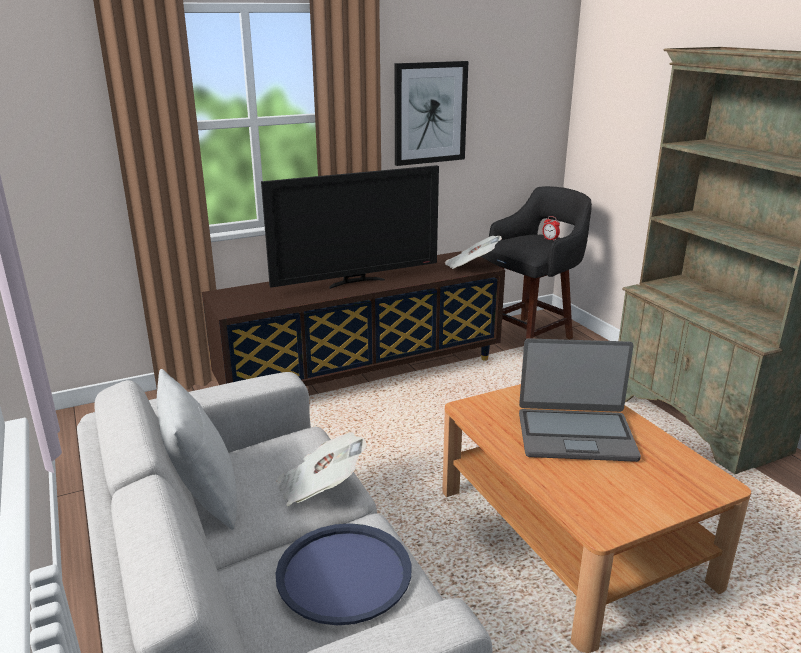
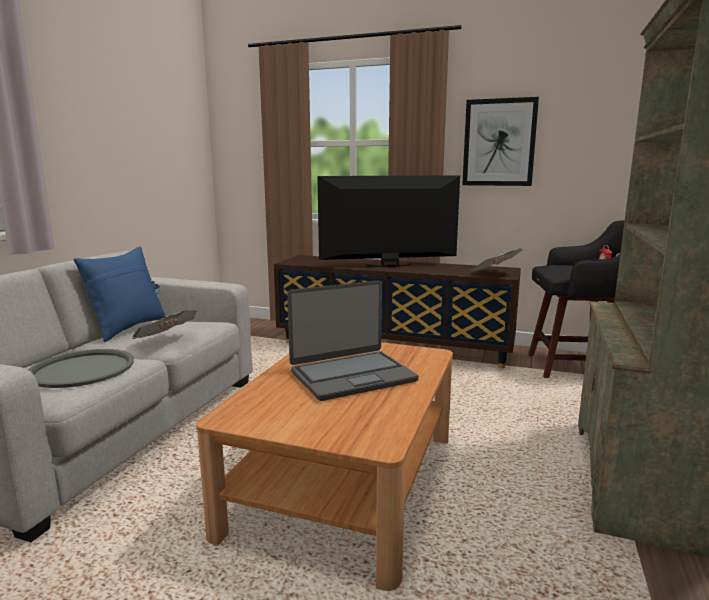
camera: 45 degrees right, 10 degrees down
grey pillow [157,369,237,530] -> blue pillow [74,247,165,342]
television [261,165,439,289] -> television turned 150 degrees clockwise [317,176,460,267]
blue tray [275,523,412,625] -> grey tray [28,349,134,388]
laptop [519,338,641,462] -> laptop turned 75 degrees counterclockwise [287,280,419,401]

